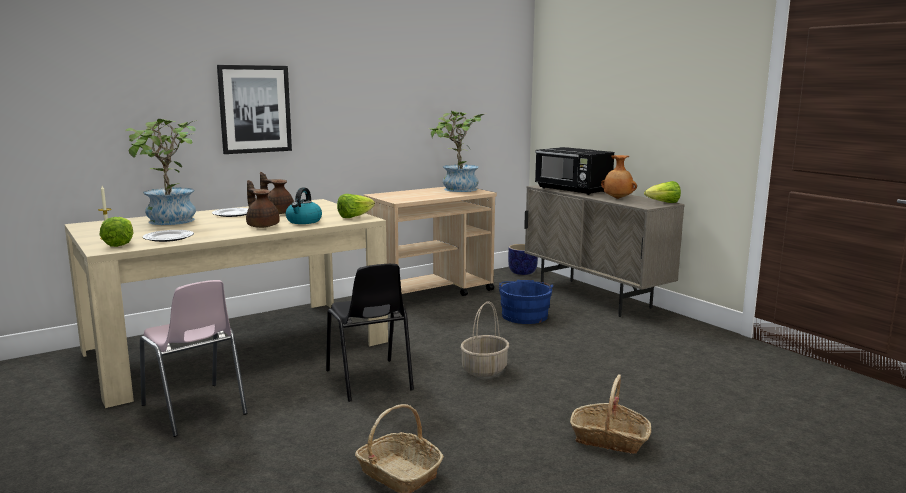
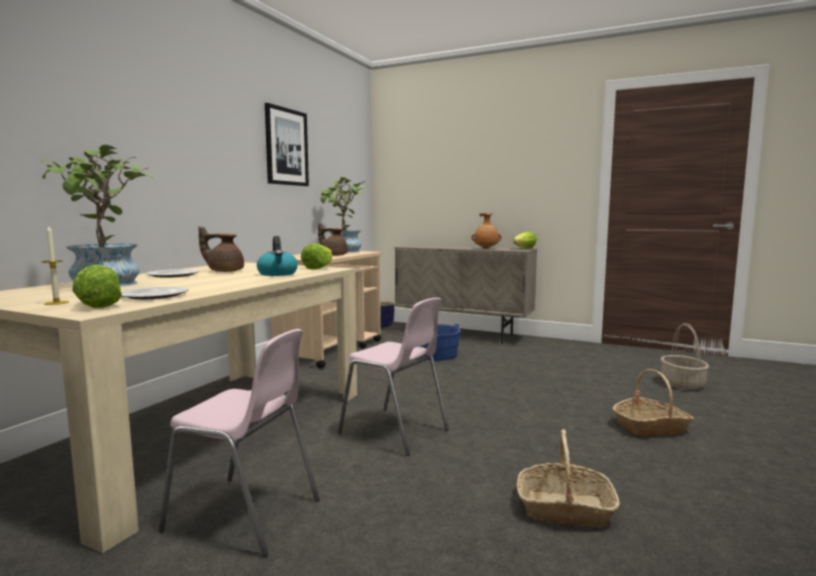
camera: 30 degrees left, 5 degrees down
picture [217,65,292,154] -> picture moved to [265,103,309,186]
brown teapot [246,180,280,228] -> brown teapot moved to [318,222,348,256]
black chair [326,264,414,402] -> pink chair [338,298,449,456]
basket [460,301,509,377] -> basket moved to [660,323,709,390]
black microwave [535,147,614,195] -> none

